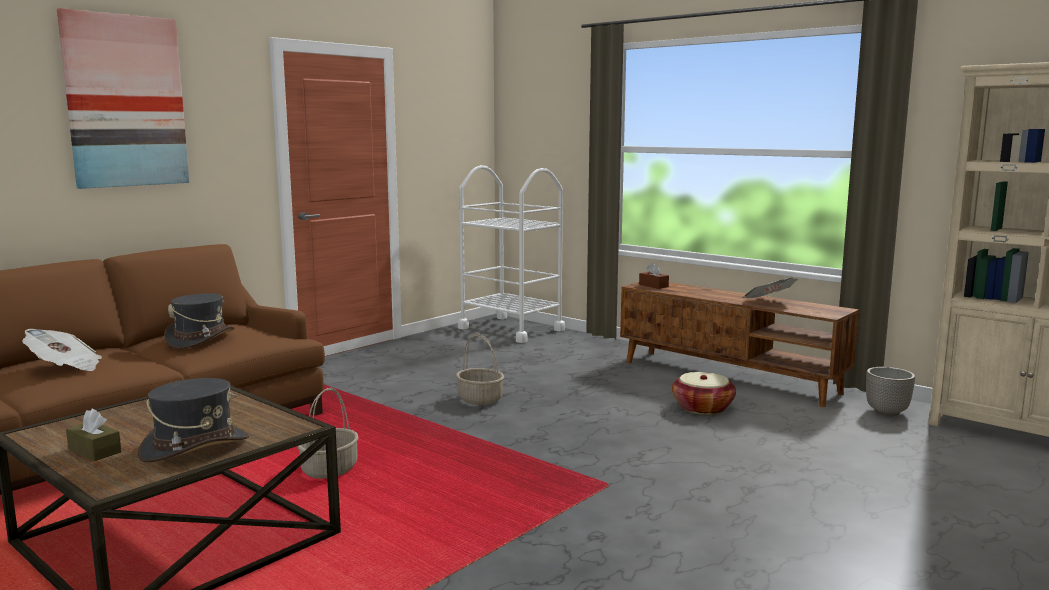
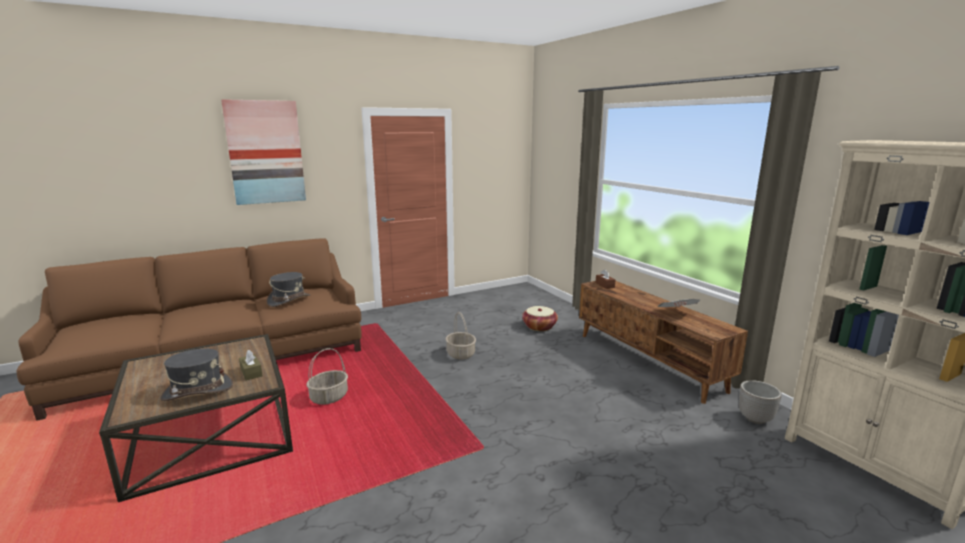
camera: 20 degrees right, 5 degrees up
newspaper [22,329,102,371] -> none
brown tissue box [66,409,121,461] -> brown tissue box moved to [239,350,263,381]
white cart [458,165,565,343] -> none
basket [672,372,736,415] -> basket moved to [522,306,558,331]

